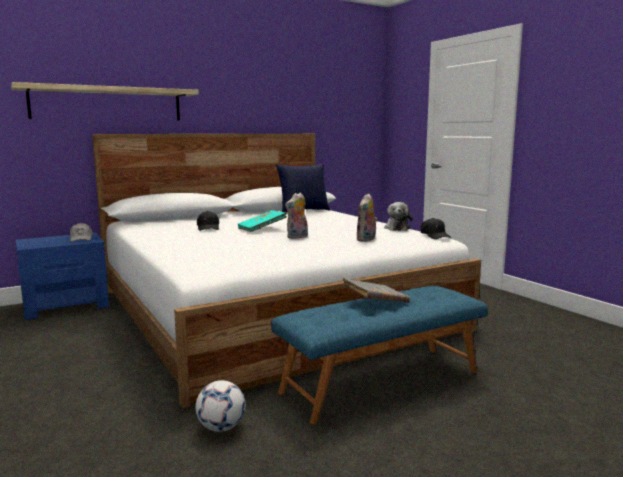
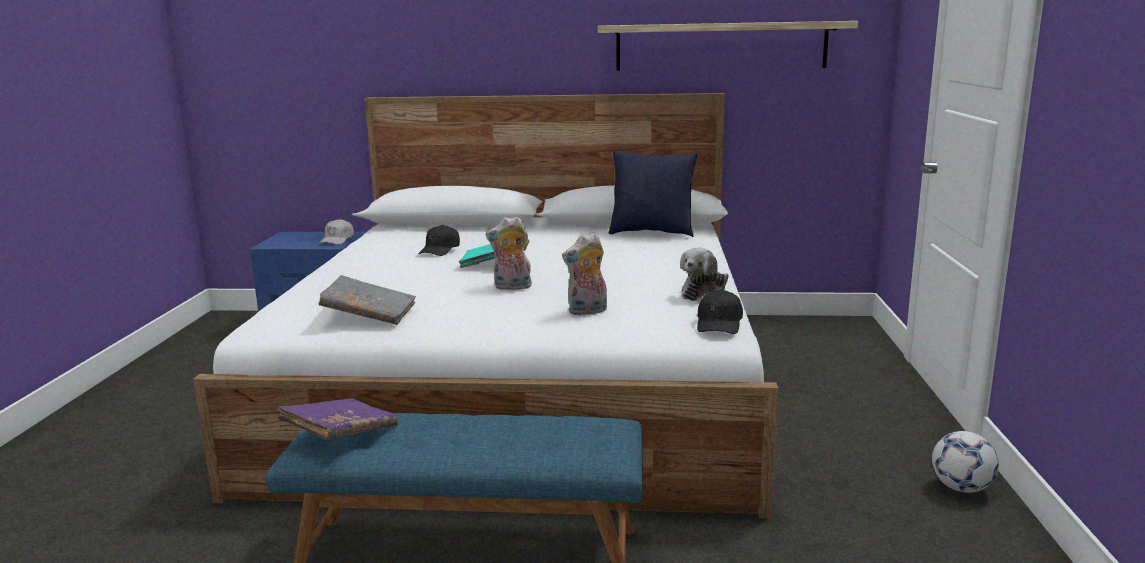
camera: 35 degrees right, 5 degrees up
shelf [11,82,199,121] -> shelf moved to [598,21,858,71]
football [196,380,245,432] -> football moved to [932,431,999,493]
grey book [342,278,410,303] -> grey book moved to [319,275,416,325]
none -> purple book [277,398,398,440]

